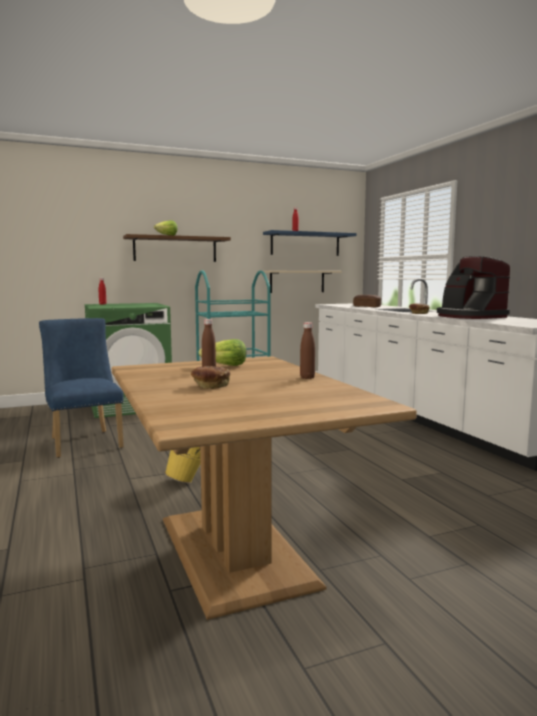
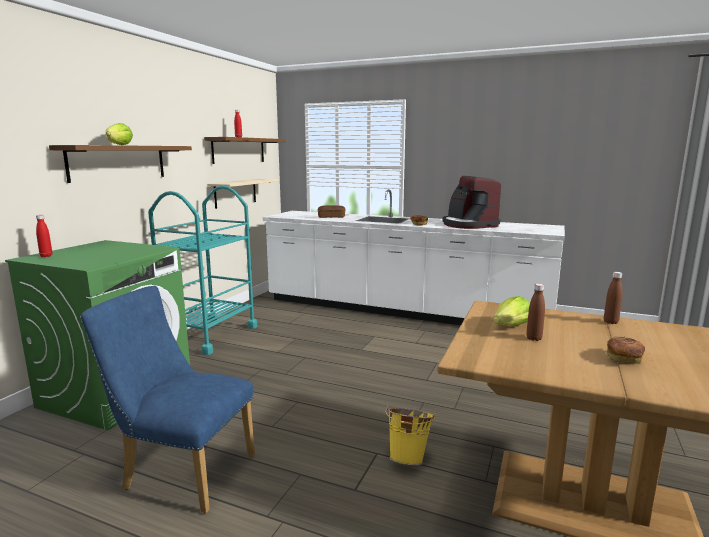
camera: 45 degrees left, 5 degrees up
blue shelf [263,230,356,256] -> brown shelf [204,137,286,164]
coffee machine [437,256,510,319] -> coffee machine turned 45 degrees clockwise [443,176,501,229]

